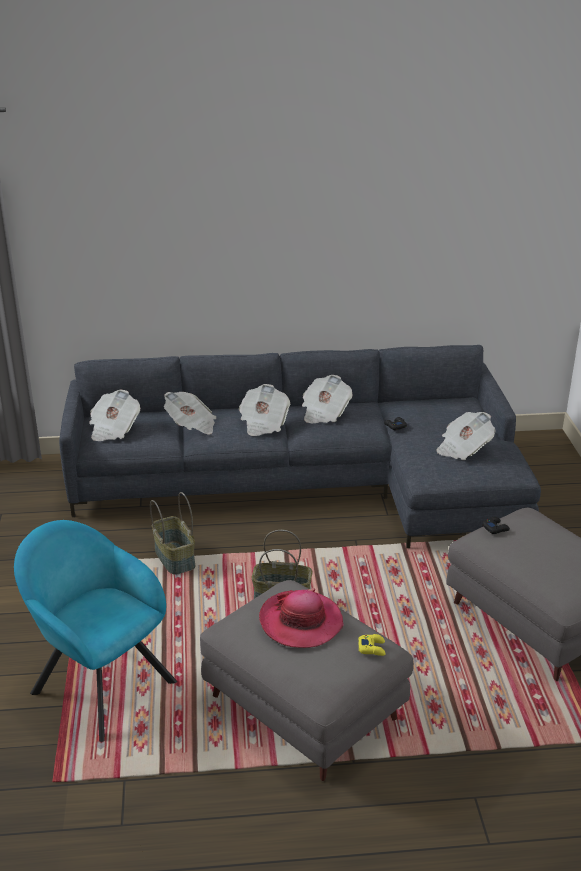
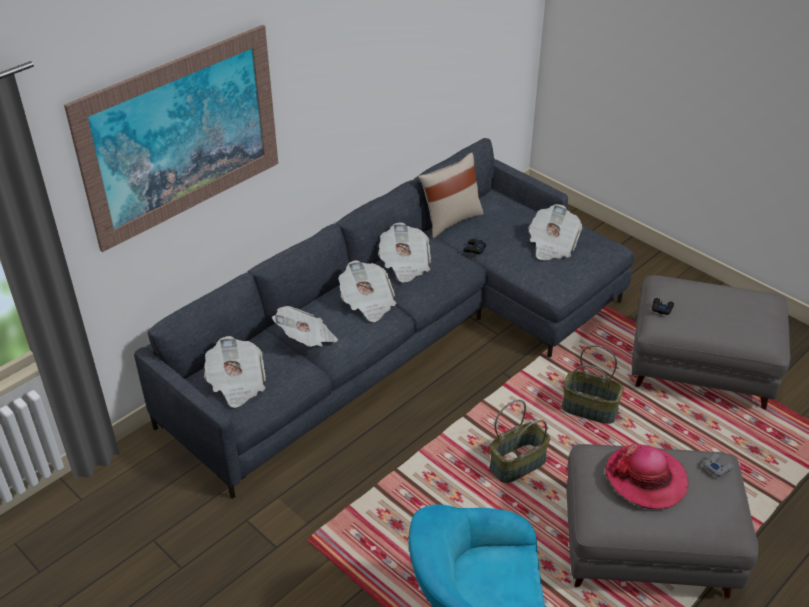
camera: 40 degrees left, 10 degrees up
basket [150,492,196,575] -> basket moved to [562,345,624,424]
yellow game controller [358,634,386,656] -> grey game controller [703,453,734,477]
none -> picture [64,25,278,252]
none -> beige pillow [418,152,484,239]

